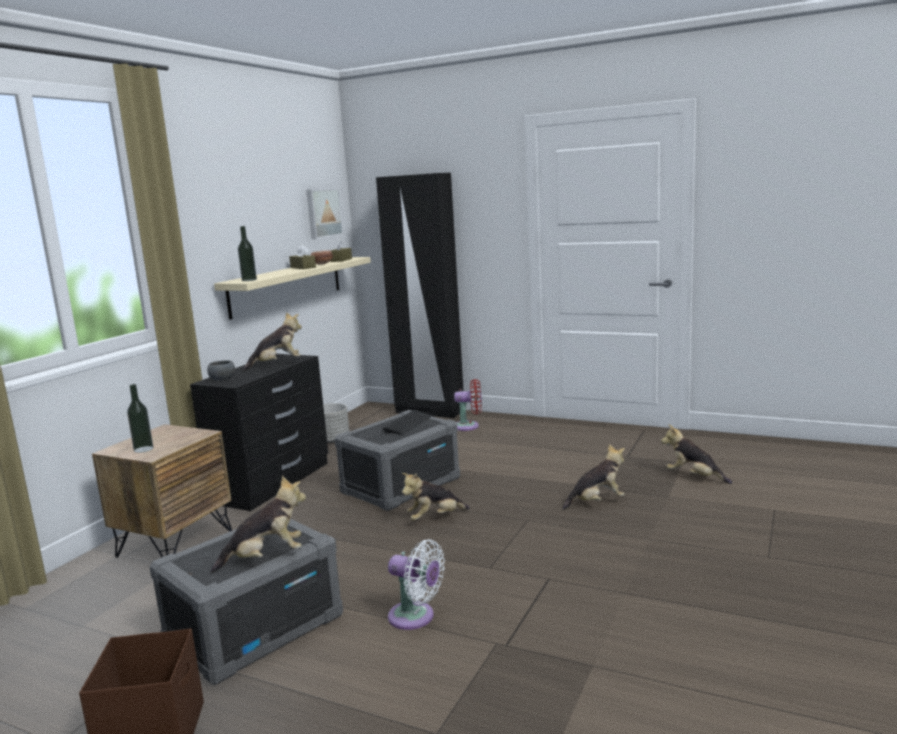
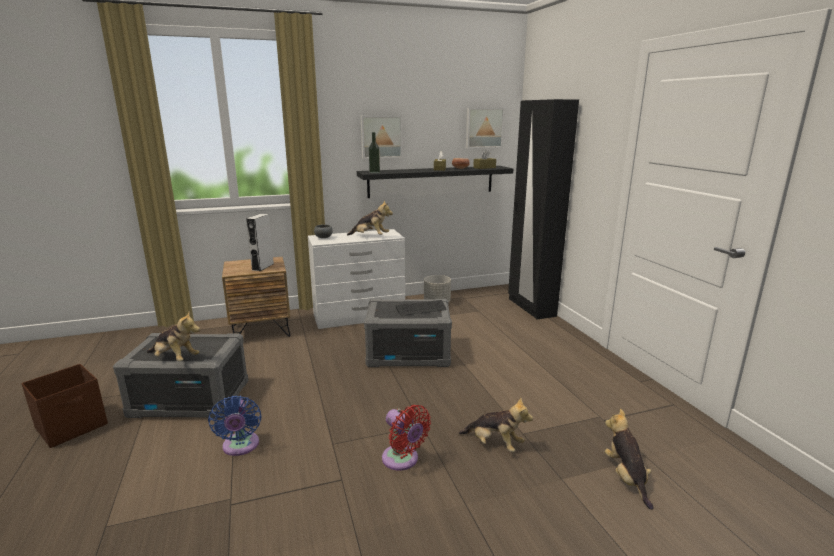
camera: 45 degrees right, 5 degrees up
bottle [127,384,153,453] -> none
black dresser [190,354,328,511] -> white dresser [308,229,405,329]
beige shelf [214,257,371,320] -> black shelf [357,166,513,198]
white fan [388,539,445,630] -> blue fan [208,396,261,456]
plush toy [402,473,470,520] -> none
red fan [454,379,482,431] -> red fan moved to [382,405,431,471]
none -> grey speaker [246,214,274,271]
none -> picture [361,116,402,159]

